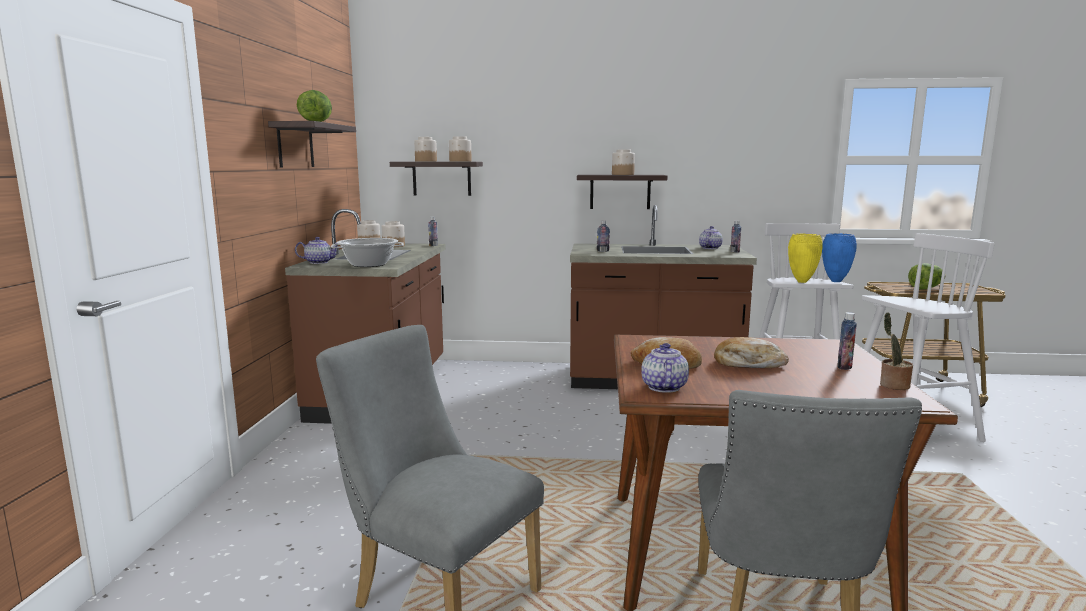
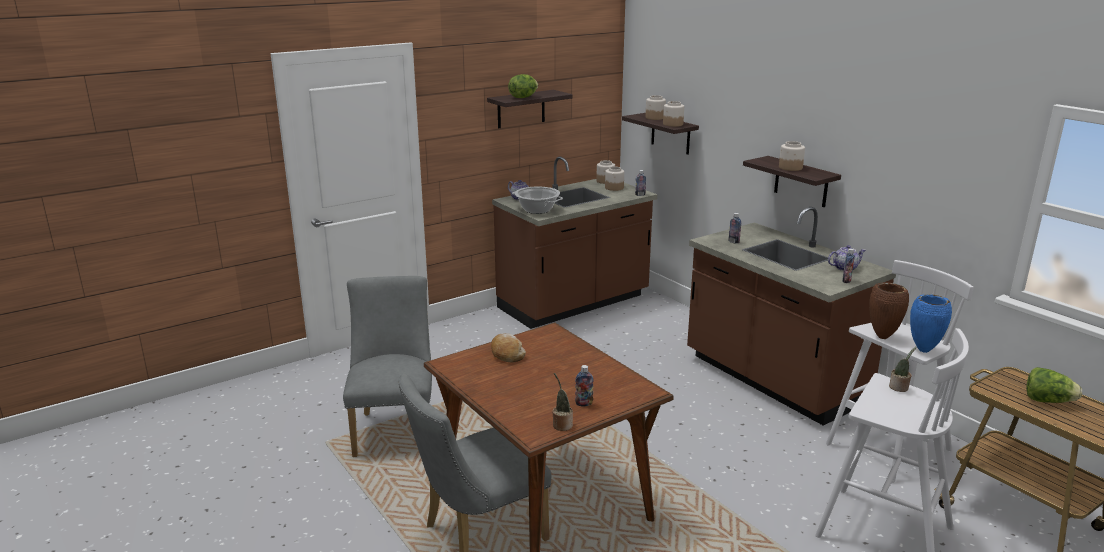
camera: 50 degrees right, 10 degrees up
teapot [641,343,689,393] -> none
bread [714,337,789,368] -> none
yellow vase [788,233,823,283] -> brown vase [869,282,909,339]
none -> potted plant [889,347,916,392]

